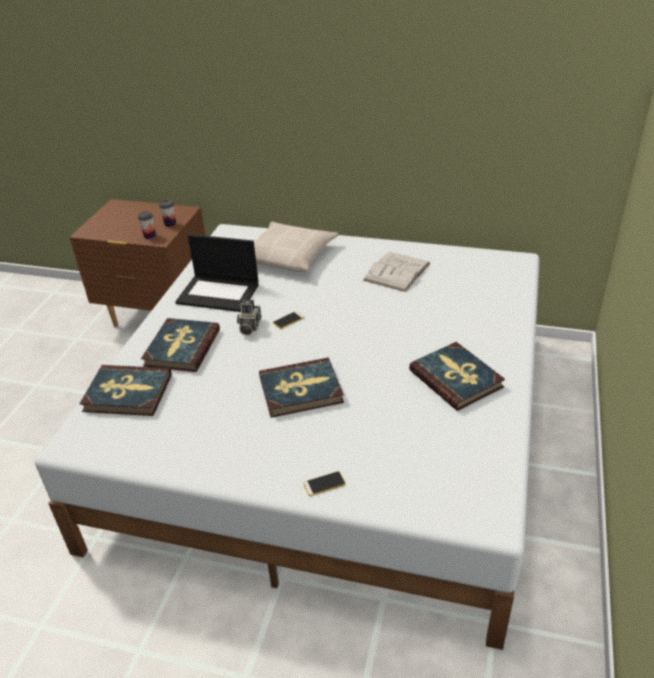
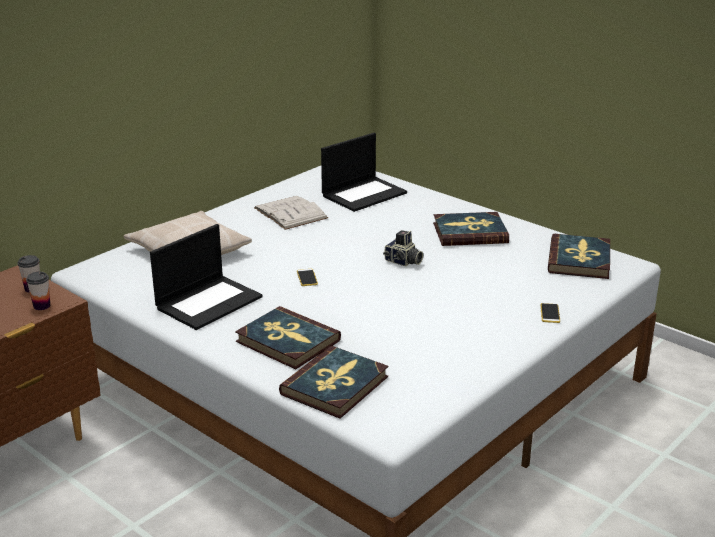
camera: 65 degrees left, 10 degrees down
camera [237,300,261,336] -> camera moved to [383,230,423,266]
book [259,358,344,418] -> book moved to [548,234,610,279]
none -> laptop [321,133,407,212]

